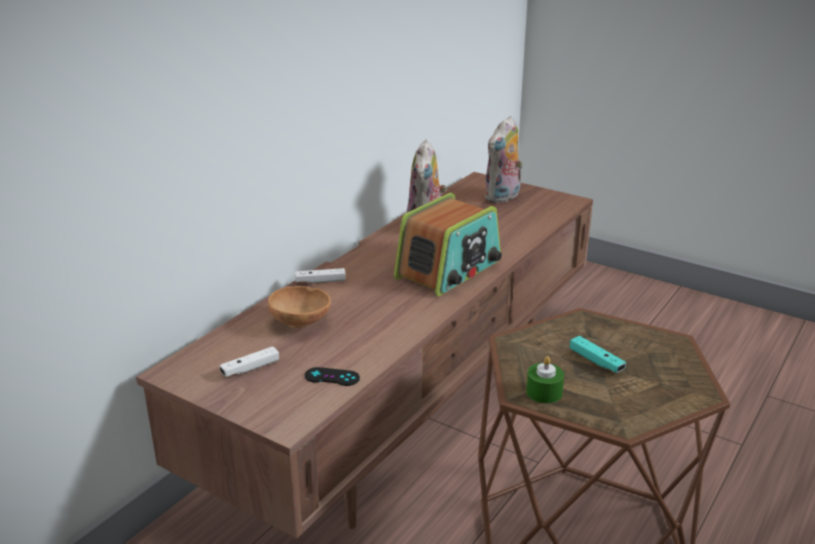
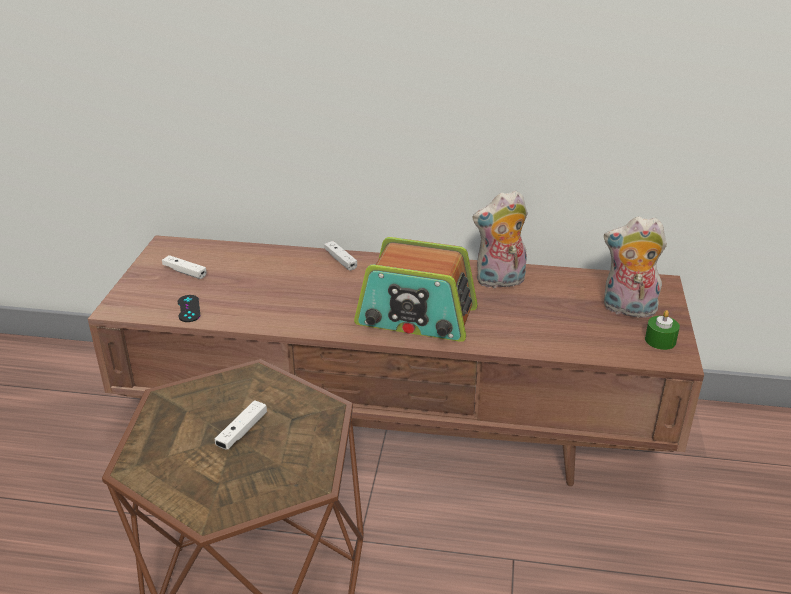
camera: 65 degrees right, 5 degrees up
brown bowl [268,286,331,328] -> none
green candle [526,356,564,404] -> green candle moved to [645,310,680,350]
turquoise game controller [570,336,626,373] -> white game controller [215,400,267,450]

